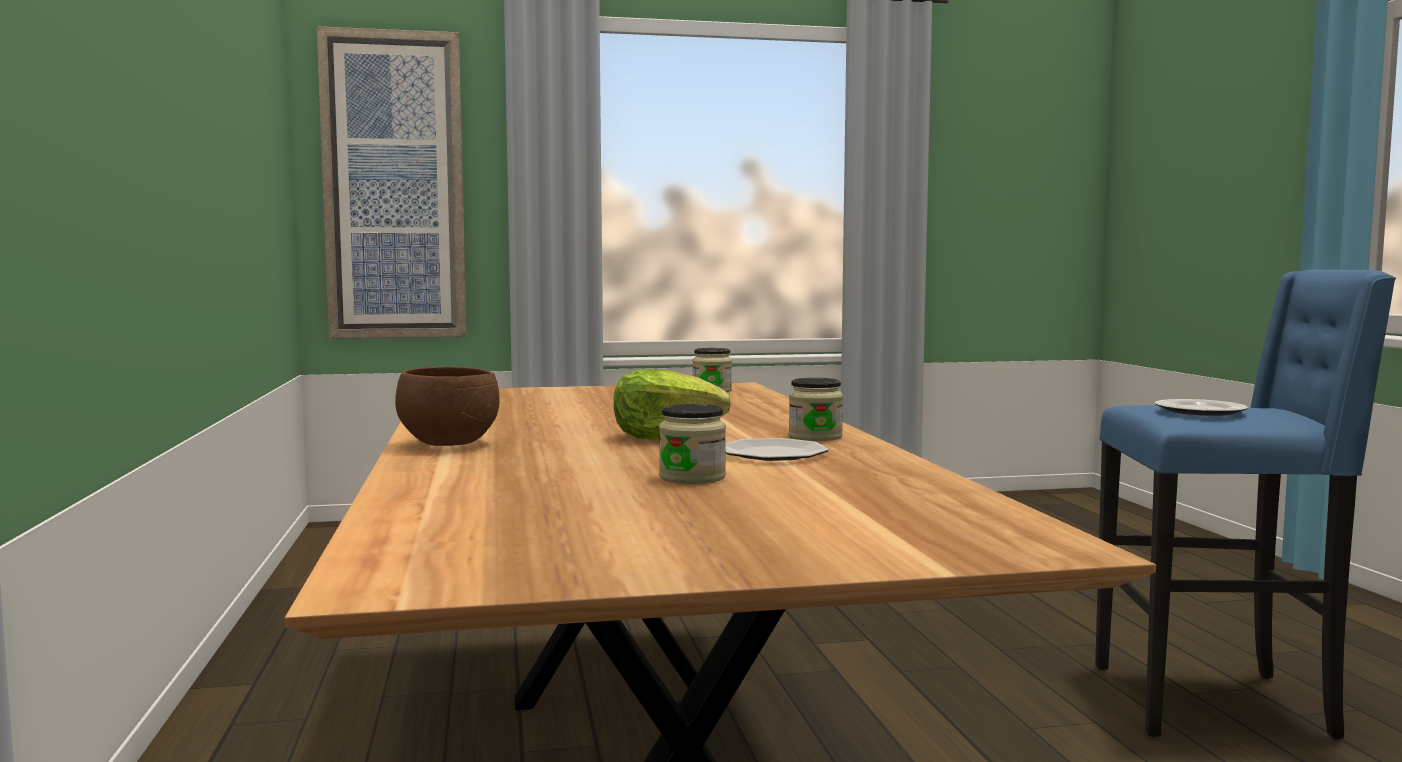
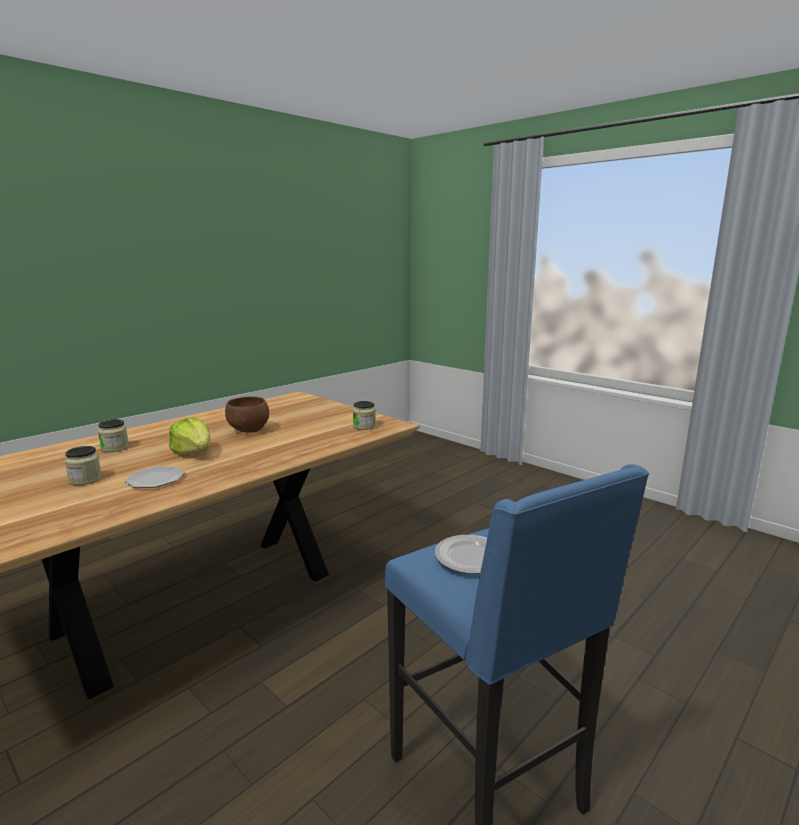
camera: 55 degrees right, 10 degrees up
picture [317,26,467,339] -> none
brown bowl [395,366,500,446] -> brown bowl moved to [225,396,269,433]
jar [789,378,843,441] -> jar moved to [98,419,129,452]

